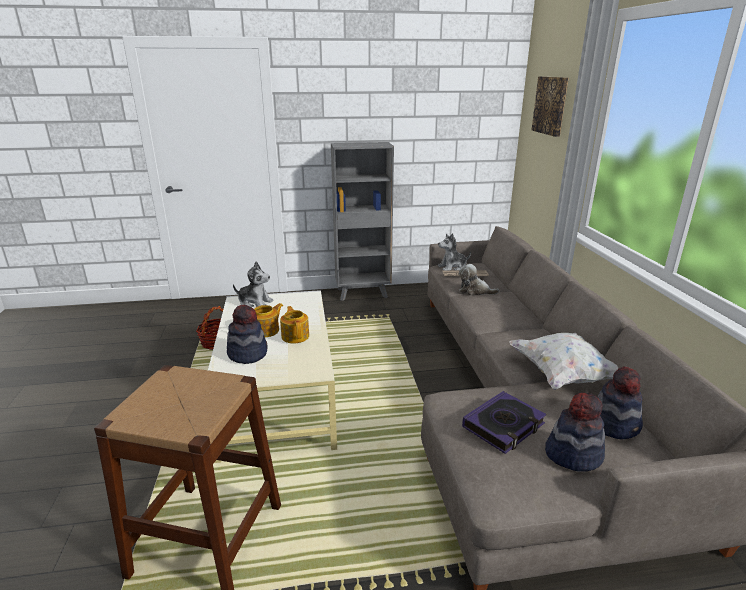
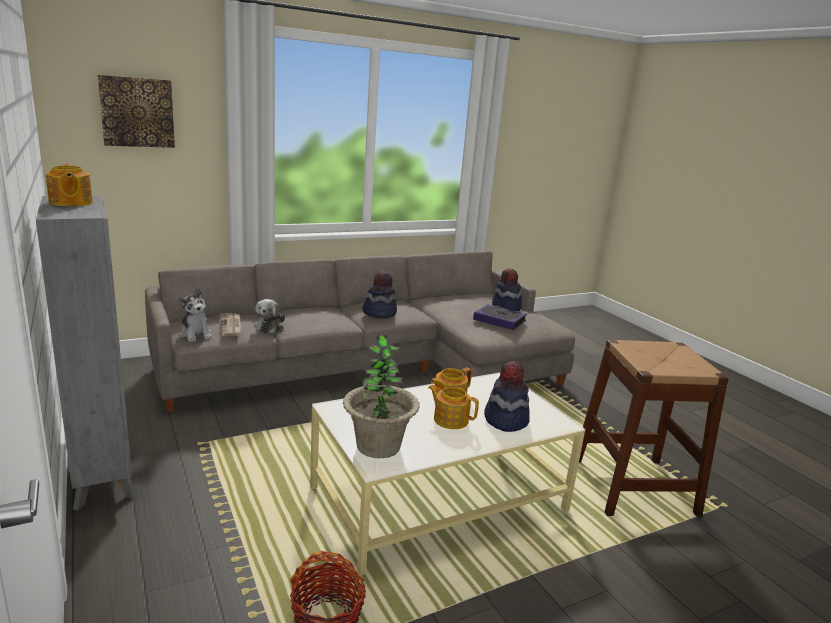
camera: 110 degrees left, 5 degrees down
plush toy [233,261,274,307] -> potted plant [343,335,420,458]
white pillow [509,333,618,390] -> none
hat [598,366,643,439] -> hat moved to [362,271,397,318]
none -> teapot [46,164,93,206]

